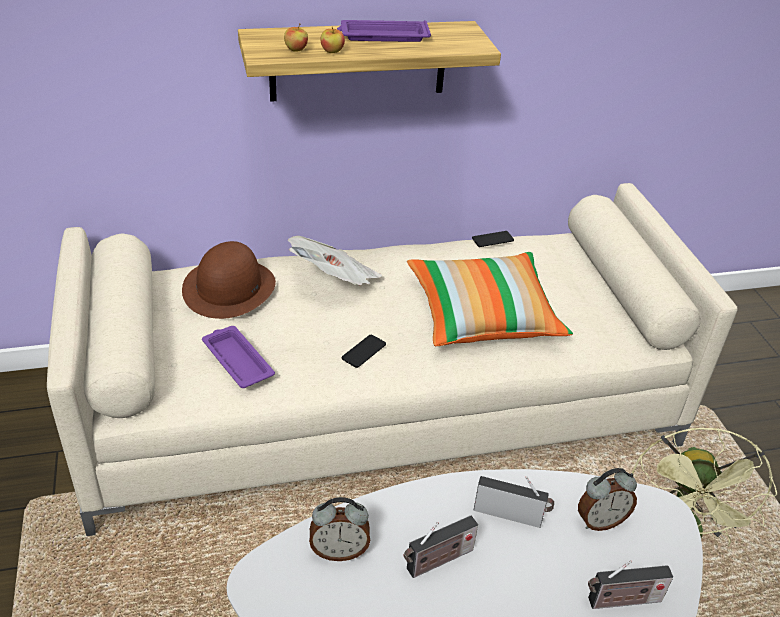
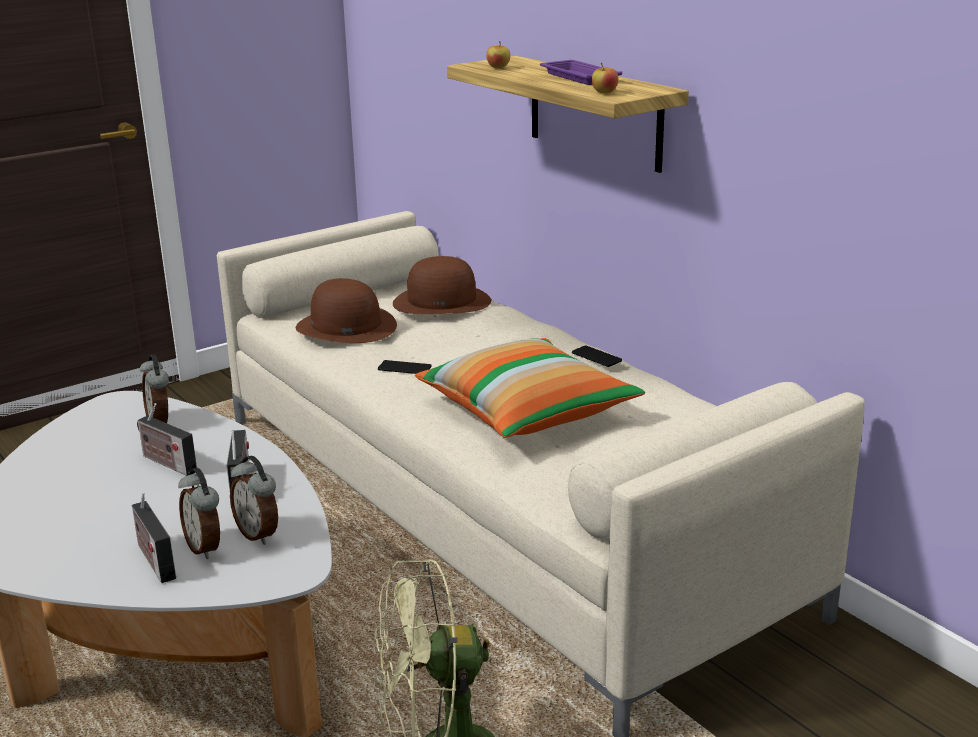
camera: 70 degrees right, 15 degrees down
purple tray [202,326,275,388] -> brown hat [296,278,397,343]
newspaper [288,236,382,286] -> none
apple [320,26,345,53] -> apple moved to [592,63,619,93]
phone [472,231,514,247] -> phone moved to [572,345,622,367]
none -> alarm clock [178,468,220,559]

